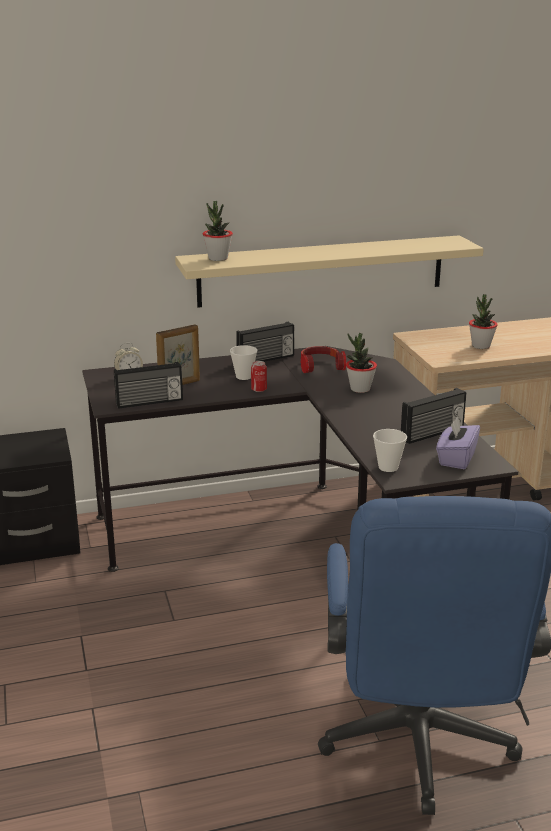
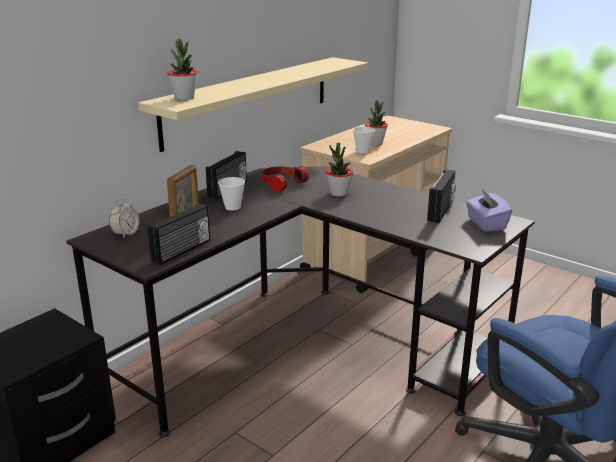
camera: 35 degrees left, 0 degrees up
can [251,361,267,392] -> none
cup [373,429,407,472] -> cup moved to [353,126,375,154]

